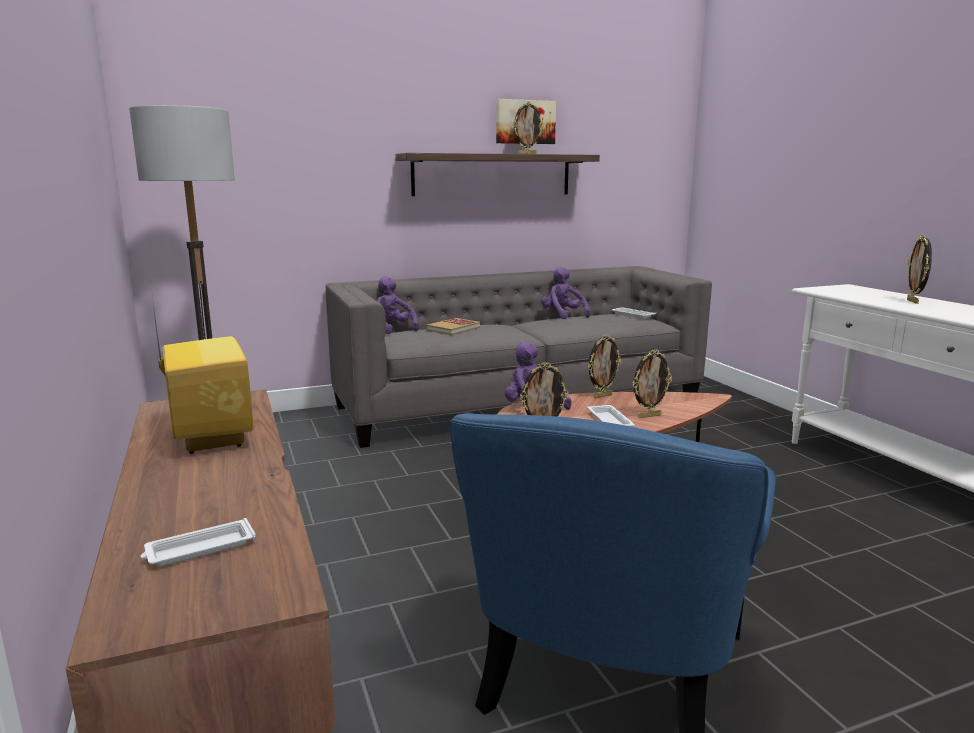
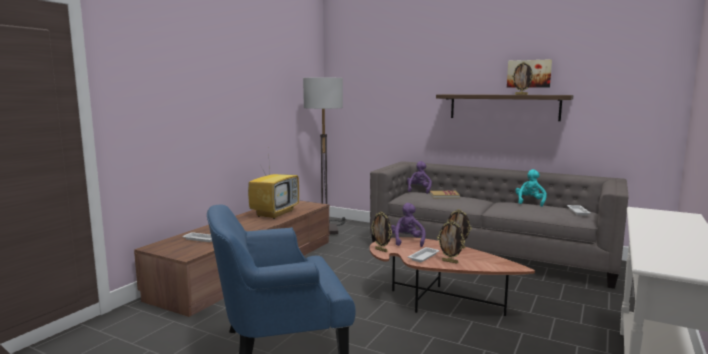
camera: 50 degrees right, 5 degrees down
purple plush toy [541,267,590,319] -> turquoise plush toy [515,169,547,207]
picture frame [907,234,932,304] -> none

